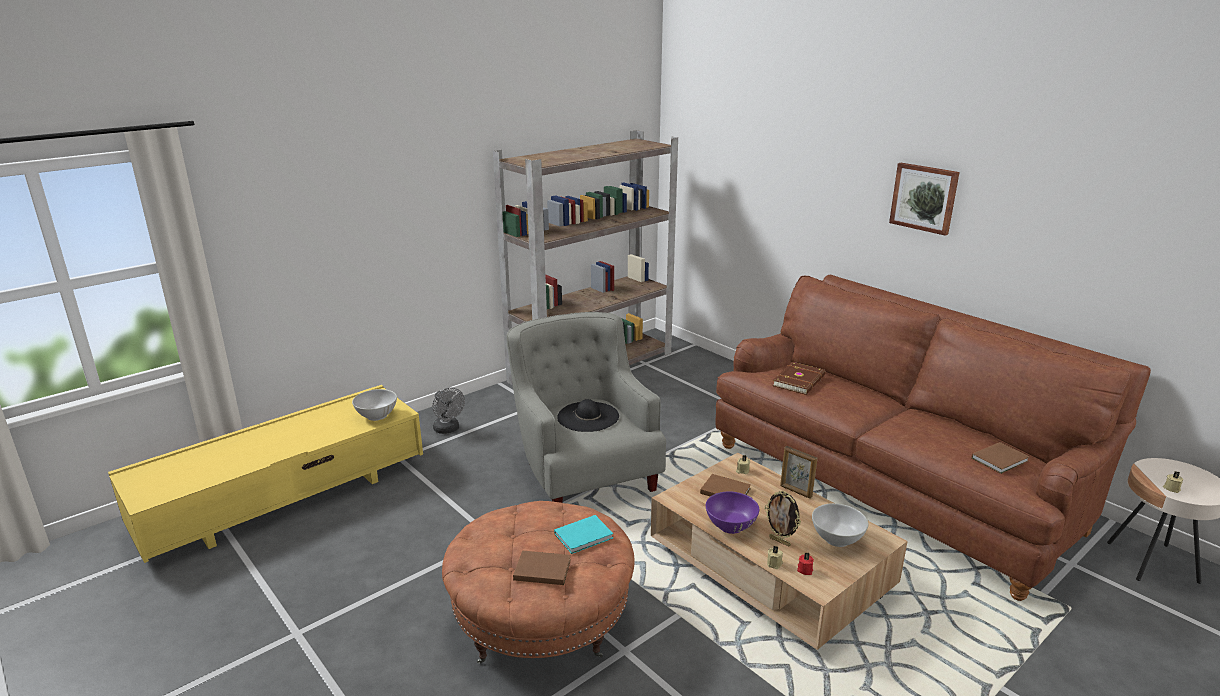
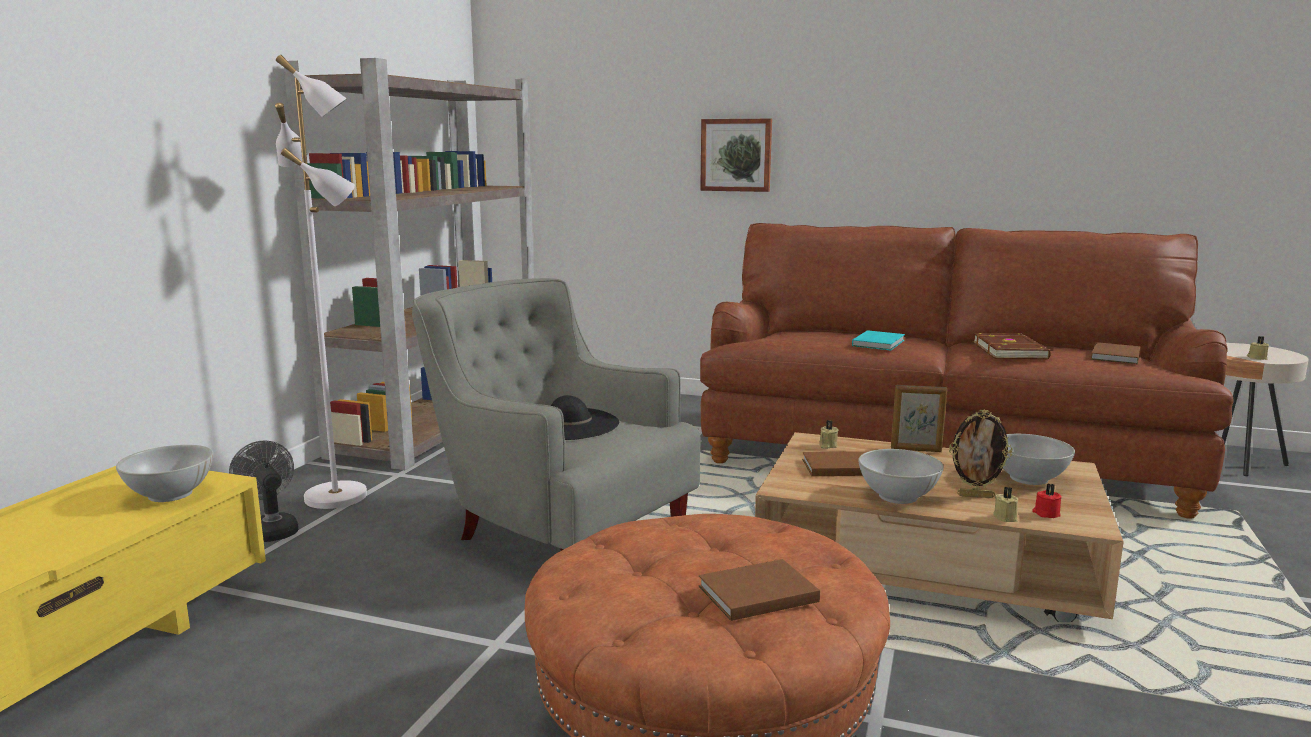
camera: 30 degrees left, 10 degrees down
grey fan [432,387,465,434] -> grey fan turned 150 degrees counterclockwise [229,440,299,542]
turquoise book [554,515,613,554] -> turquoise book moved to [852,330,905,350]
purple bowl [706,492,759,534] -> white bowl [858,449,944,504]
brown book [773,362,825,395] -> brown book moved to [973,333,1051,359]
picture [889,163,960,236] -> picture moved to [700,119,772,192]
none -> white floor lamp [275,55,367,509]

